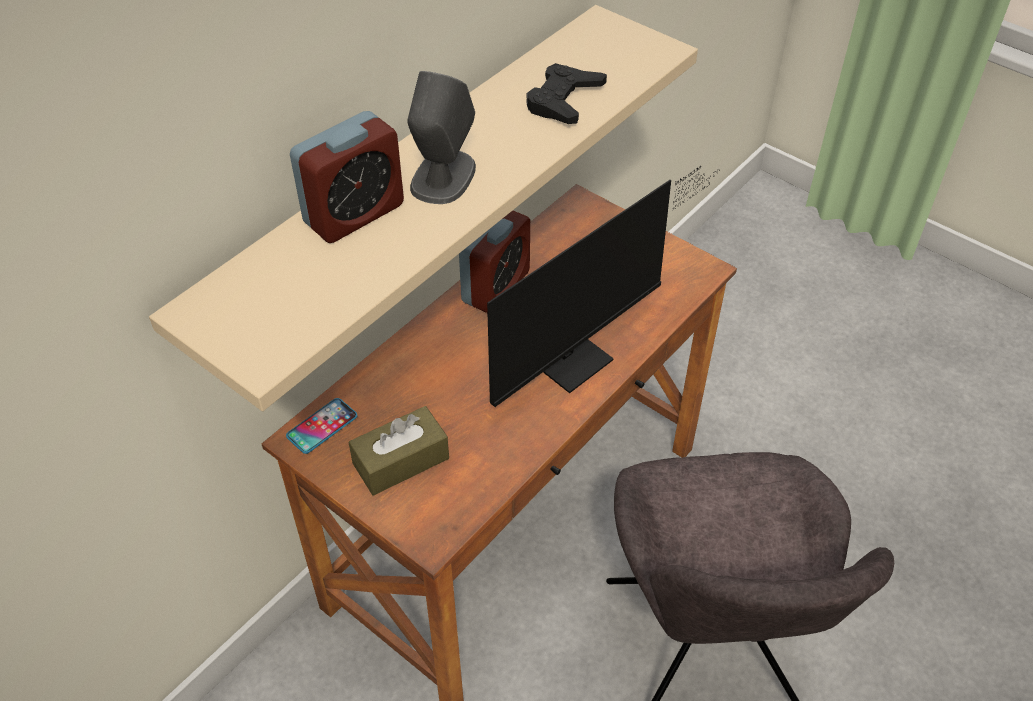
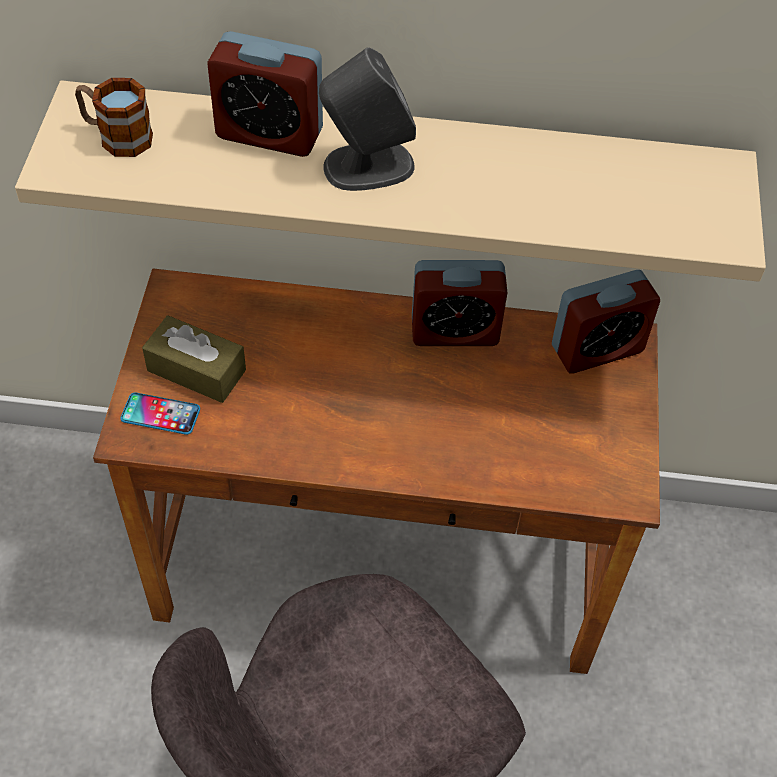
camera: 55 degrees right, 5 degrees up
phone [286,398,358,454] -> phone moved to [120,393,200,435]
monitor [487,168,720,407] -> none
black game controller [526,63,607,124] -> none
none -> mug [75,78,153,157]
none -> alarm clock [552,270,660,374]

